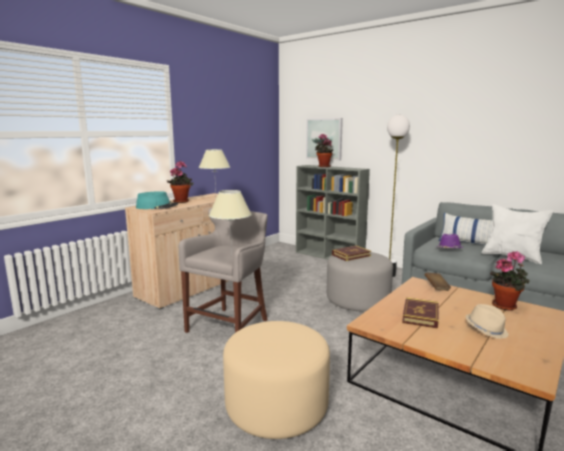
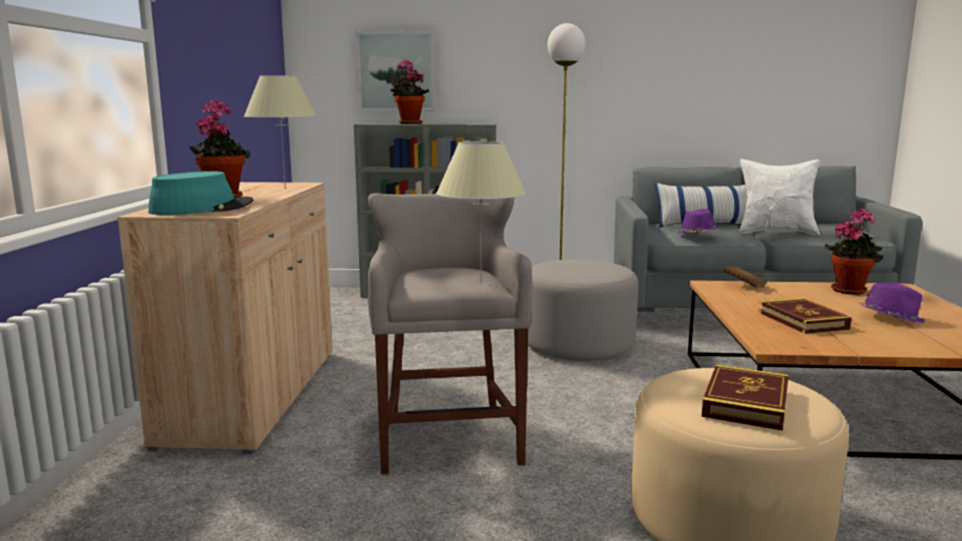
camera: 35 degrees left, 0 degrees up
book [332,245,371,261] -> book moved to [702,364,789,431]
beige hat [465,304,509,339] -> purple hat [859,283,925,323]

